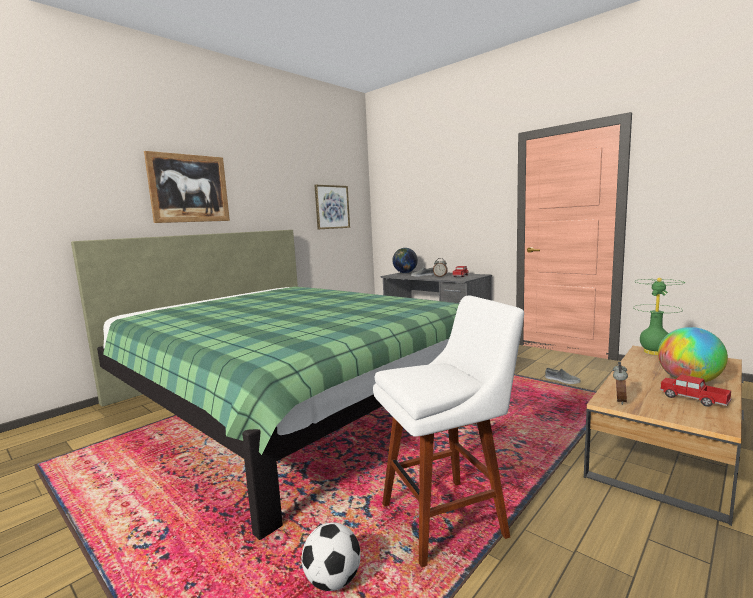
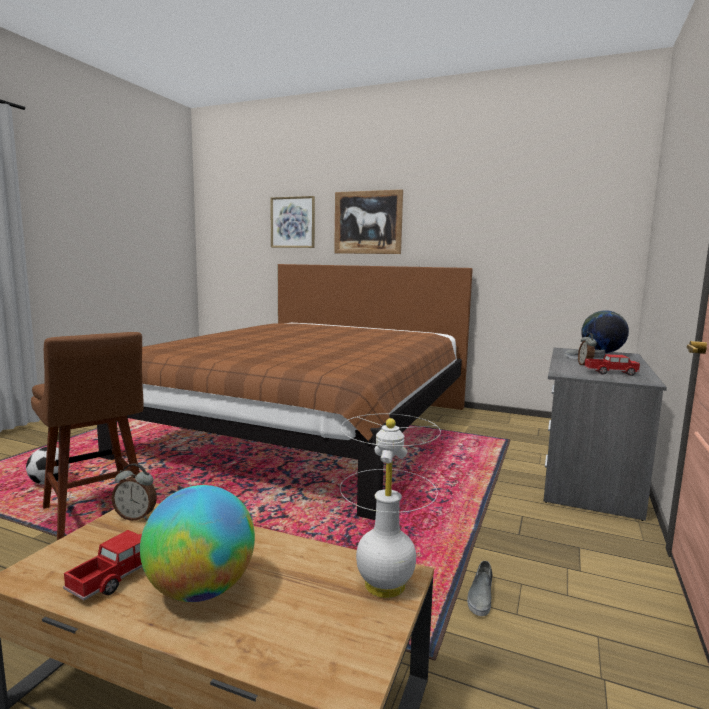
camera: 70 degrees right, 0 degrees up
green bed [71,230,459,540] -> brown bed [97,264,473,520]
picture [314,185,350,229] -> picture moved to [270,196,315,248]
white stool [373,296,524,567] -> brown stool [31,332,144,540]
green table lamp [633,278,685,355] -> white table lamp [340,413,441,598]

